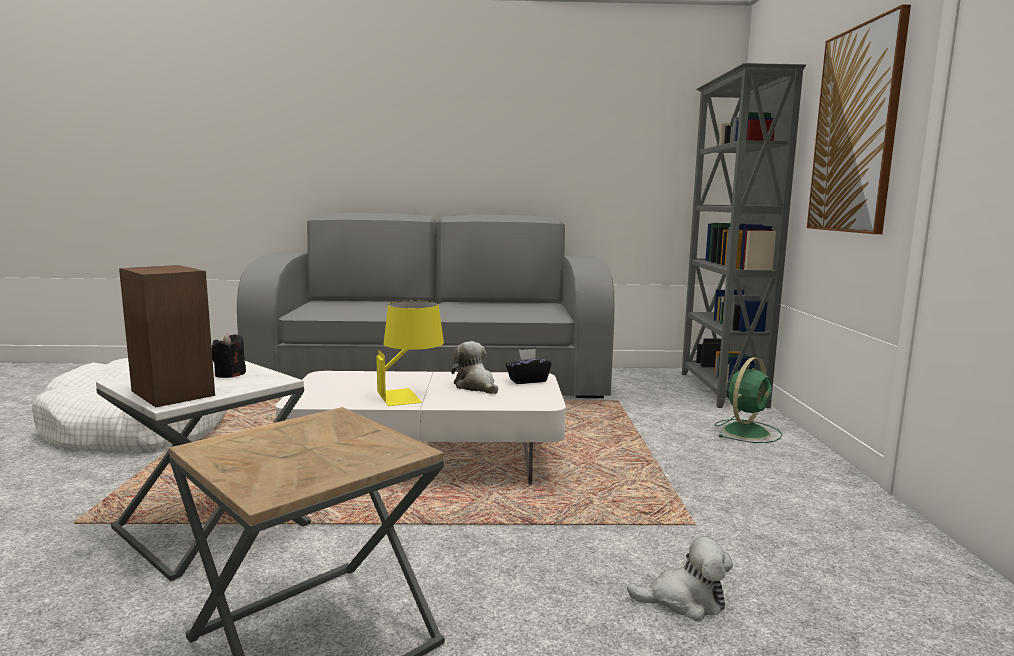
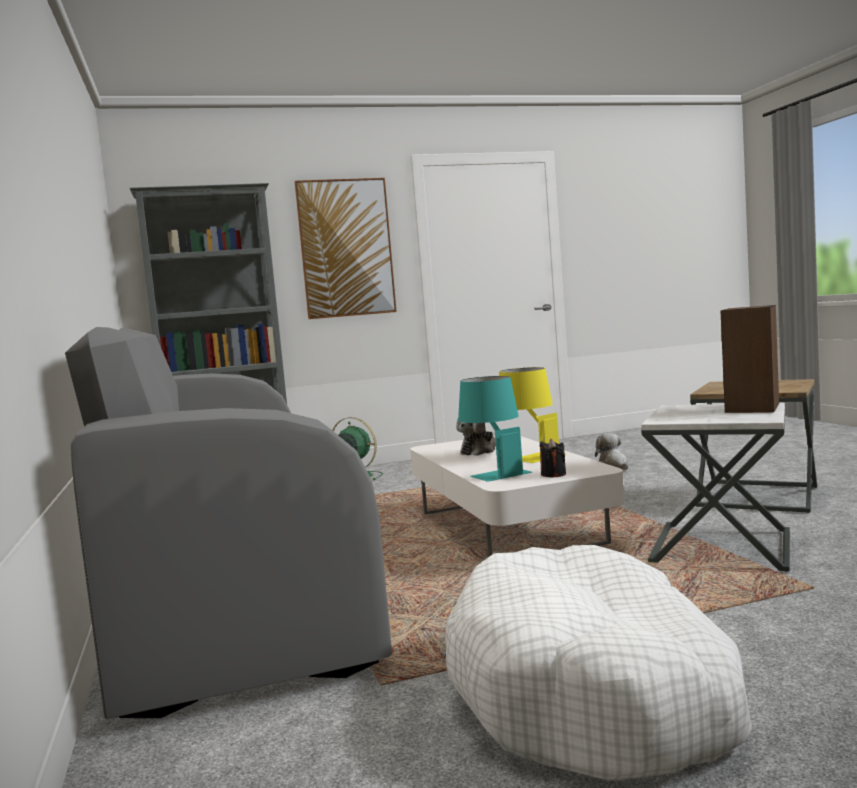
camera: 105 degrees left, 5 degrees down
black candle [212,333,246,378] -> black candle moved to [540,439,566,477]
black tissue box [506,349,552,384] -> none
none -> turquoise table lamp [458,376,532,482]

